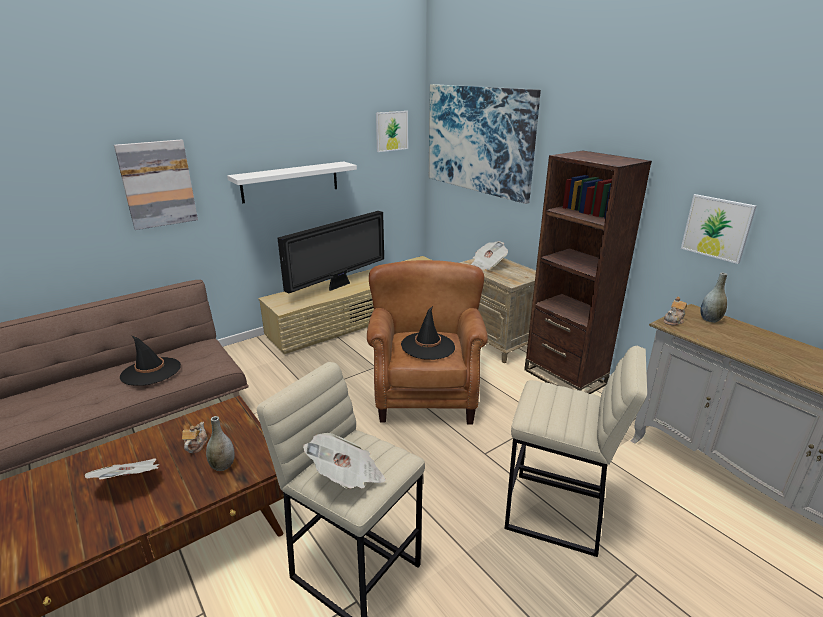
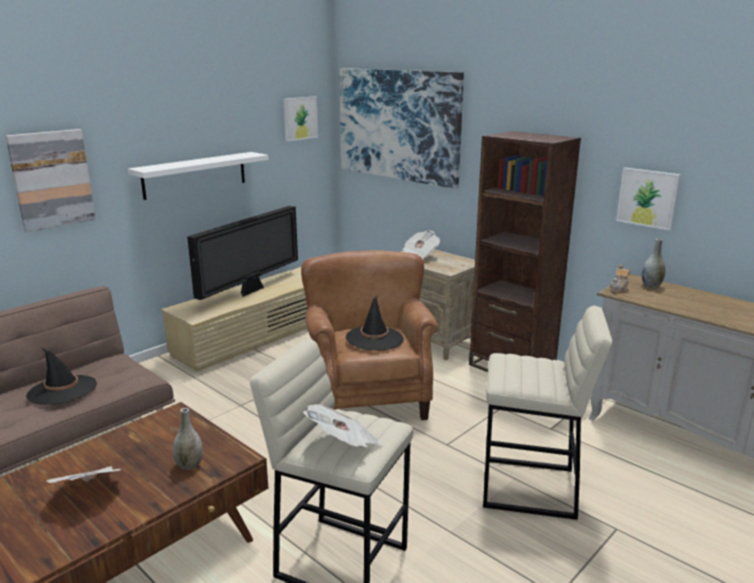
camera: 10 degrees left, 5 degrees down
teapot [182,422,208,453] -> none

